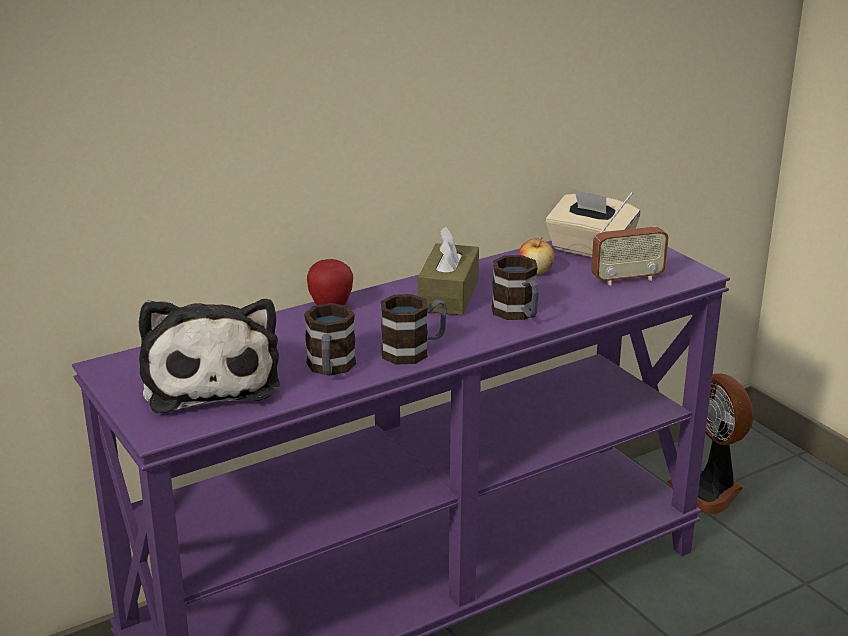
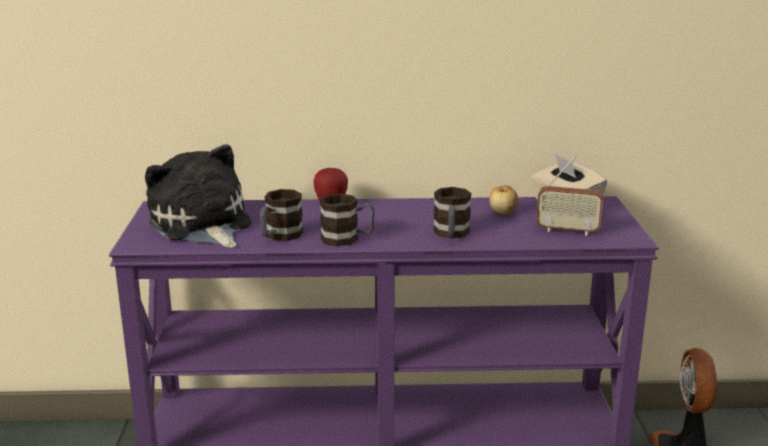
camera: 30 degrees right, 5 degrees down
plush toy [139,299,280,414] -> plush toy turned 135 degrees clockwise [145,144,251,248]
brown tissue box [418,227,479,316] -> none

